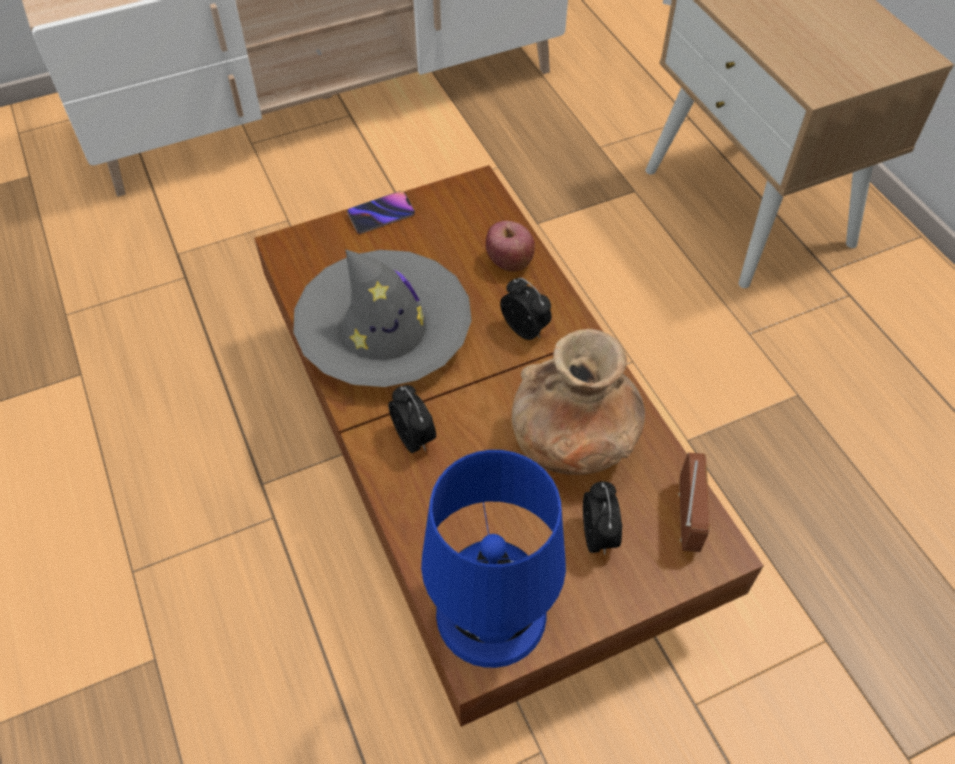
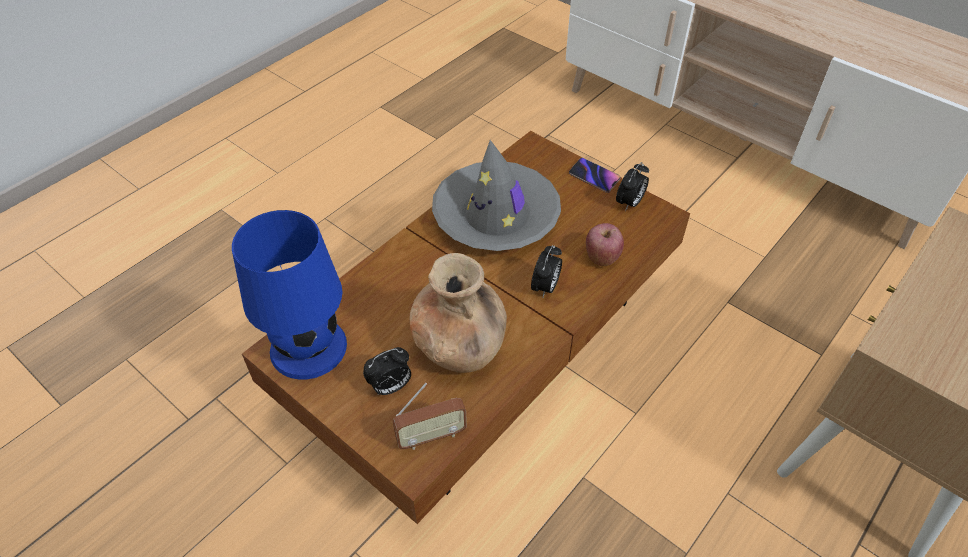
camera: 65 degrees right, 5 degrees down
alarm clock [388,385,436,453] -> alarm clock moved to [616,162,649,211]

